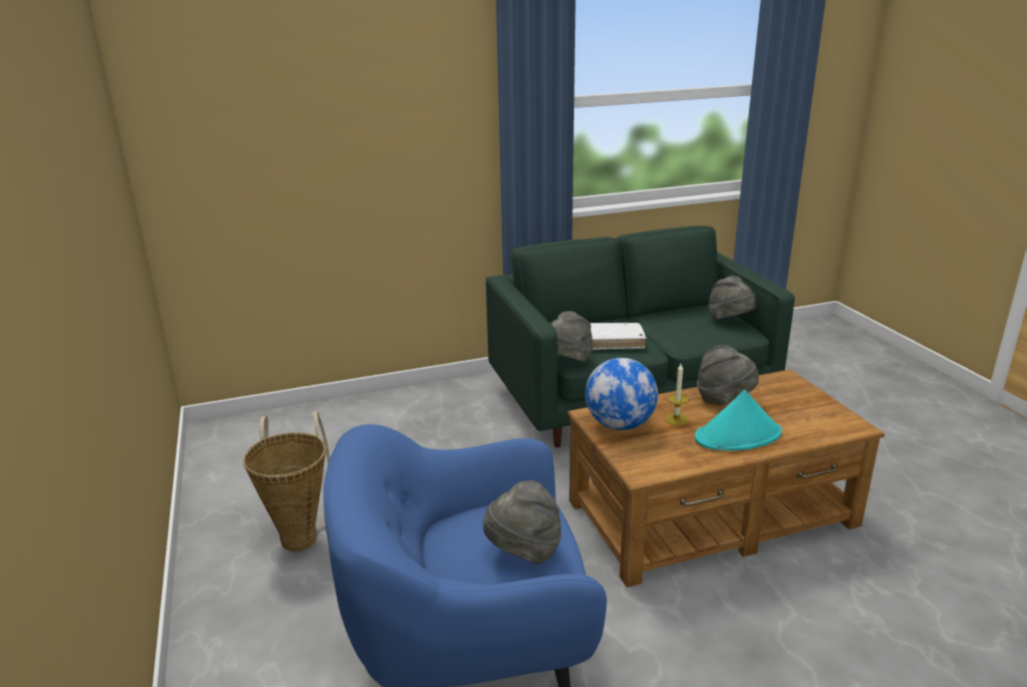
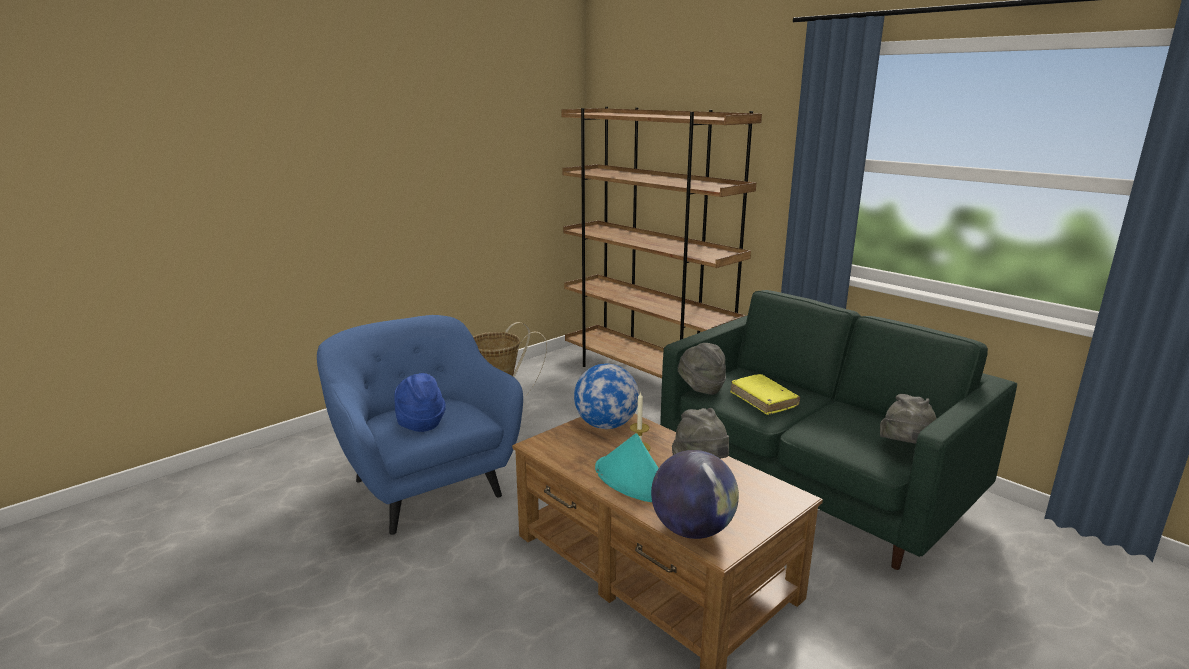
camera: 65 degrees right, 5 degrees down
grey hat [483,480,562,564] -> blue hat [394,373,446,432]
white book [590,323,646,350] -> yellow book [730,374,800,415]
none -> brown bookcase [561,107,762,378]
none -> globe [651,450,739,539]

